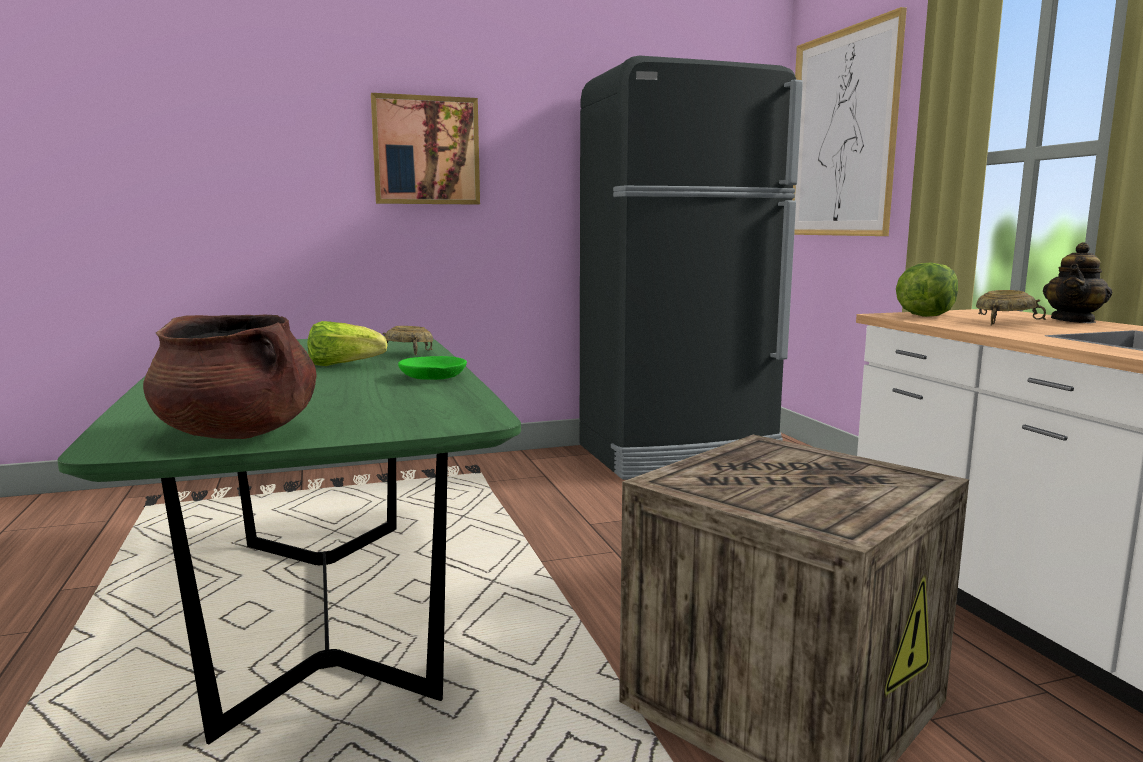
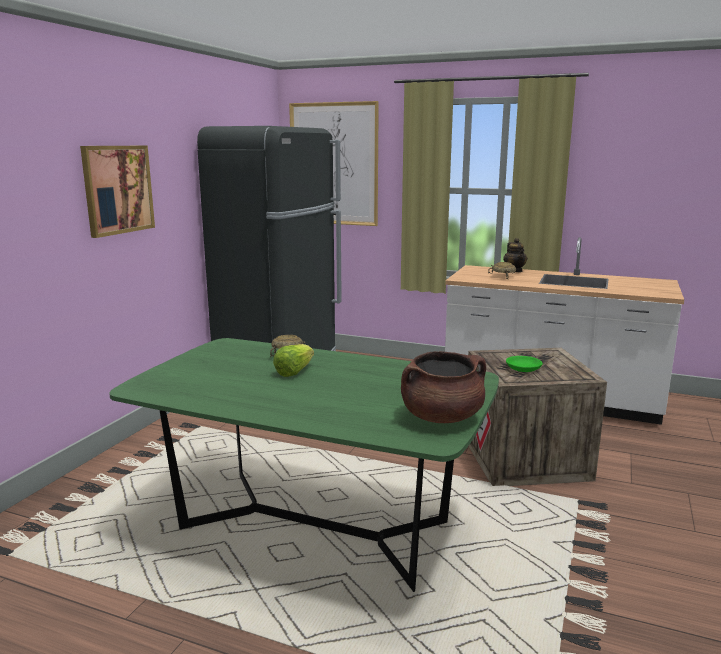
camera: 50 degrees left, 5 degrees up
green bowl [398,356,467,380] -> green bowl moved to [506,356,543,372]
lettuce [896,262,958,317] -> none

